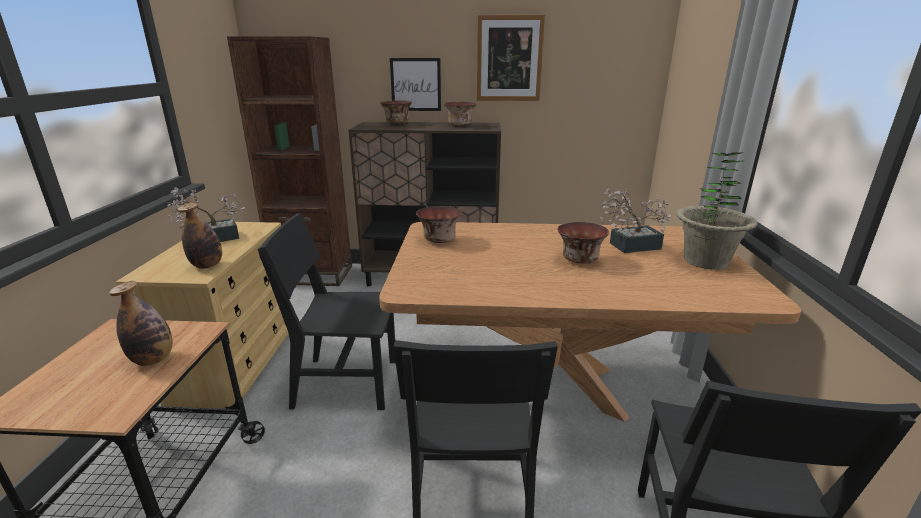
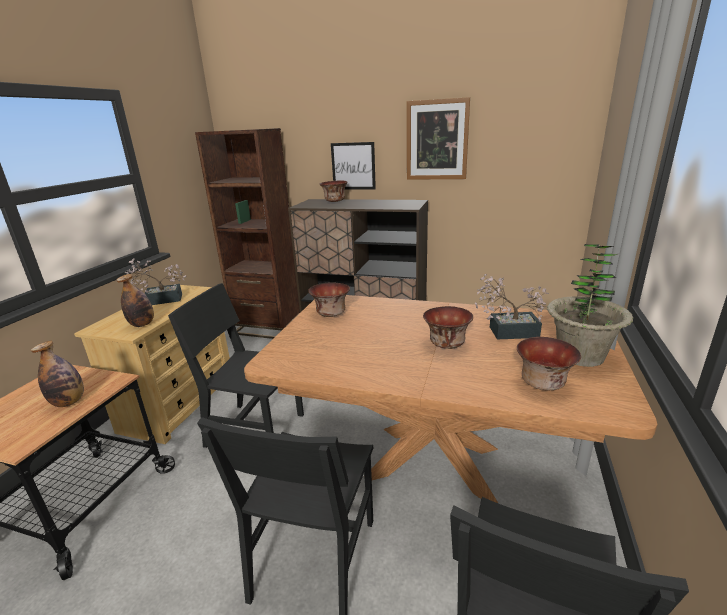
camera: 15 degrees right, 0 degrees up
bowl [444,102,477,126] -> bowl moved to [517,337,581,390]

